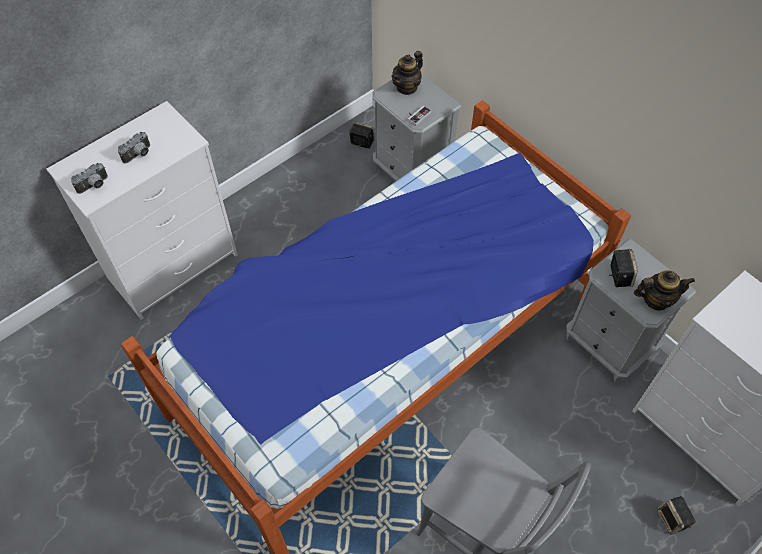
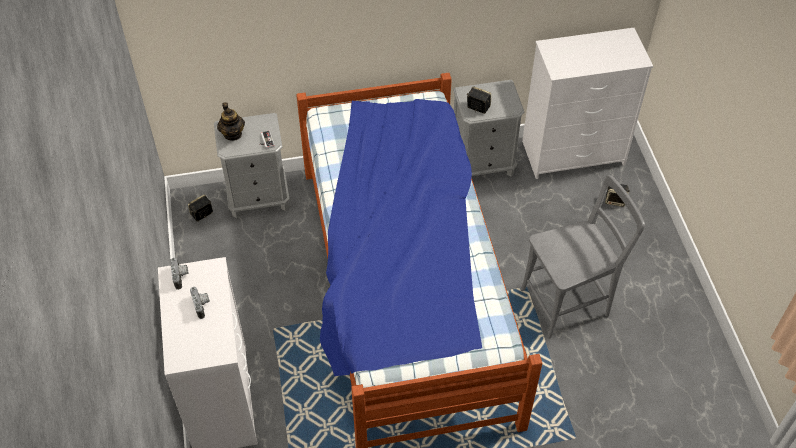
camera: 60 degrees left, 5 degrees down
camera [71,163,108,194] -> camera moved to [170,258,188,290]
teapot [634,270,695,310] -> none

